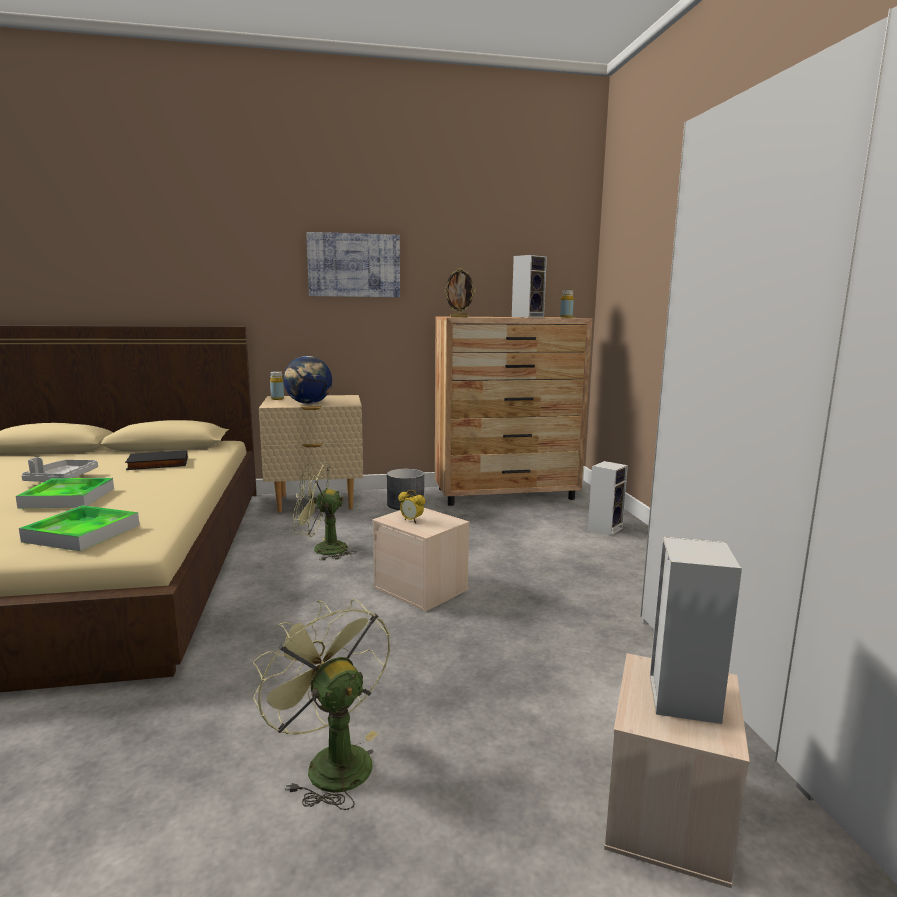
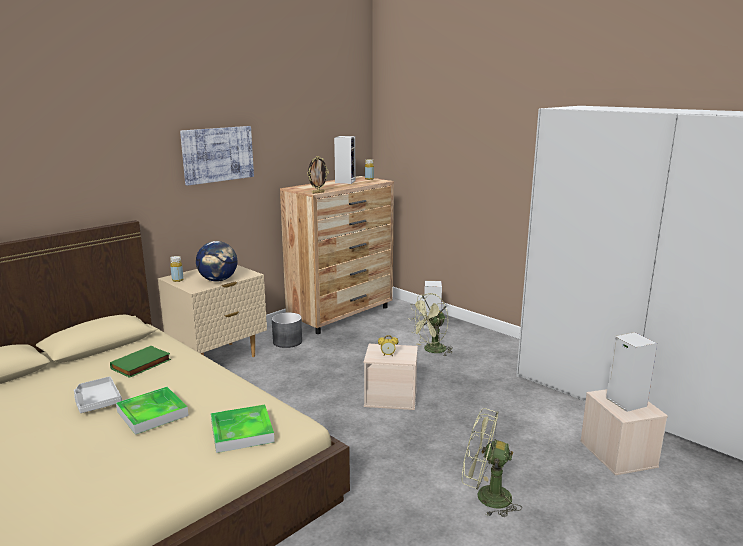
camera: 35 degrees left, 5 degrees up
black book [125,450,188,470] -> green book [110,346,171,378]
green fan [293,461,356,561] -> green fan moved to [408,293,453,356]

